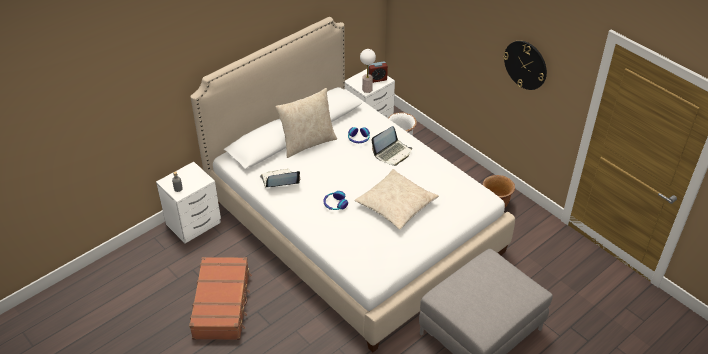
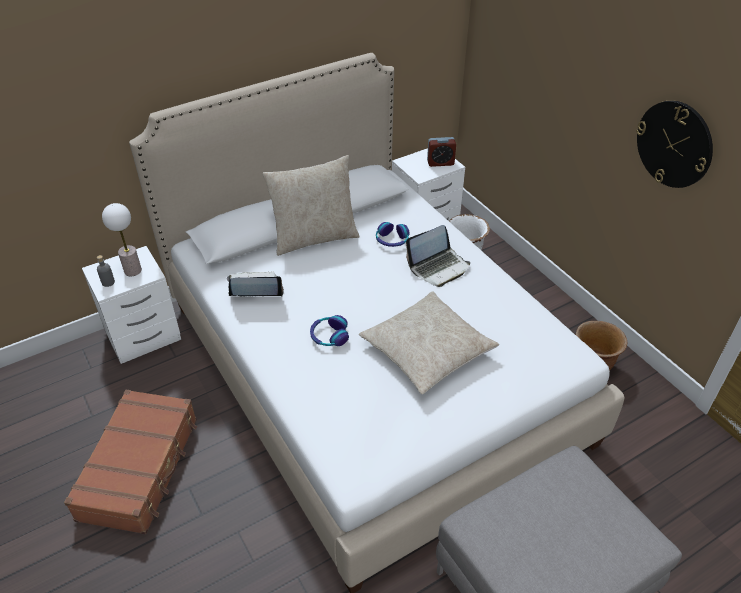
camera: 10 degrees right, 0 degrees up
table lamp [360,49,376,93] -> table lamp moved to [102,203,142,276]

